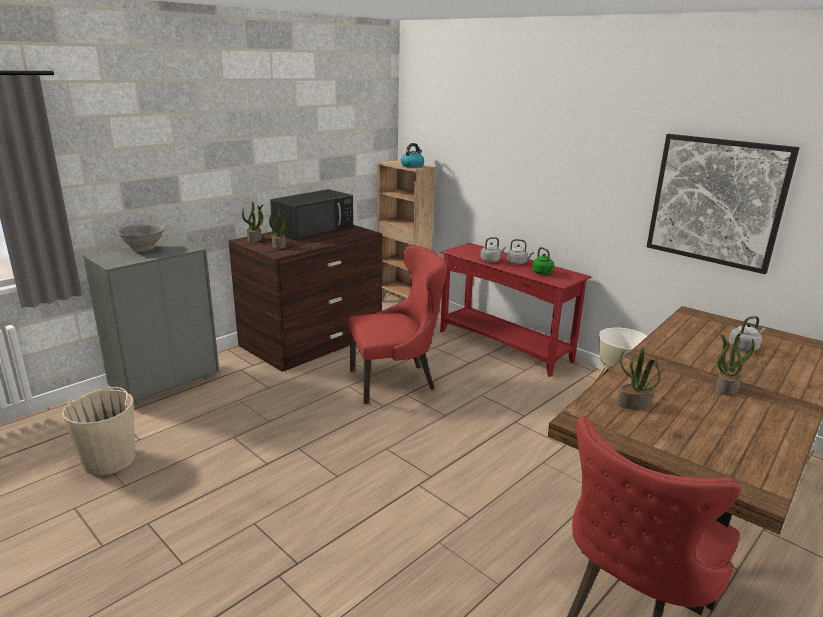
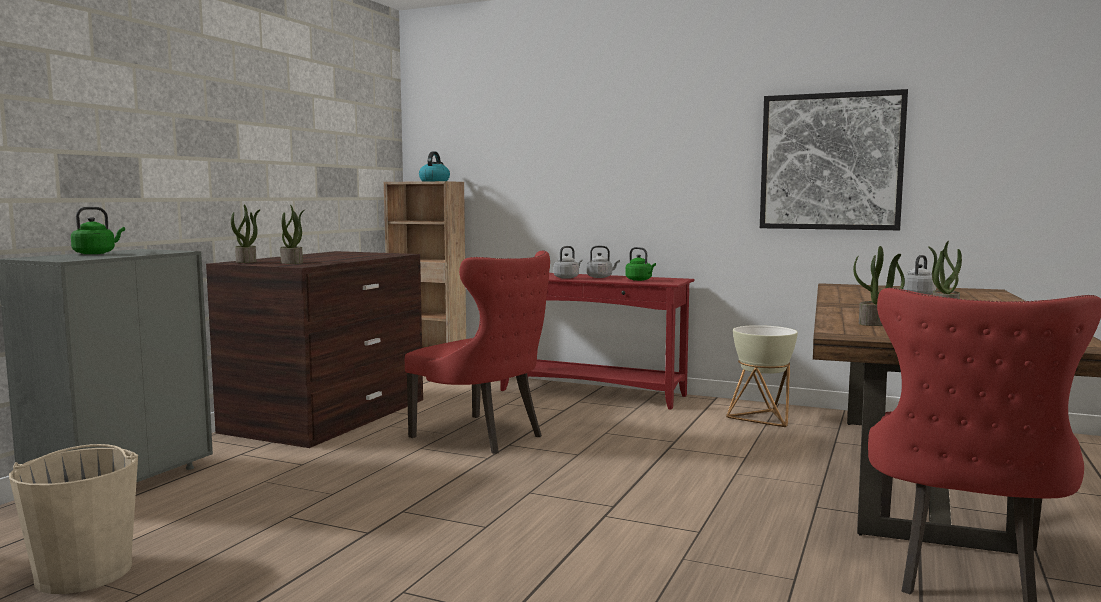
camera: 20 degrees left, 15 degrees down
grey bowl [116,223,165,252] -> green kettle [71,207,125,254]
black microwave [270,189,353,241] -> none
red chair [348,246,447,404] -> red chair turned 75 degrees clockwise [405,250,550,454]

